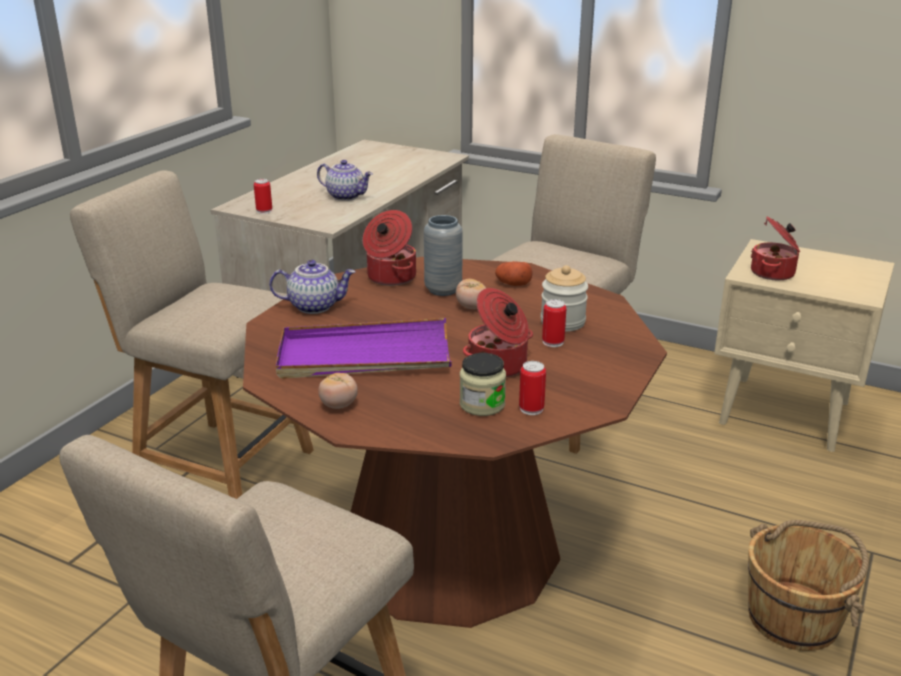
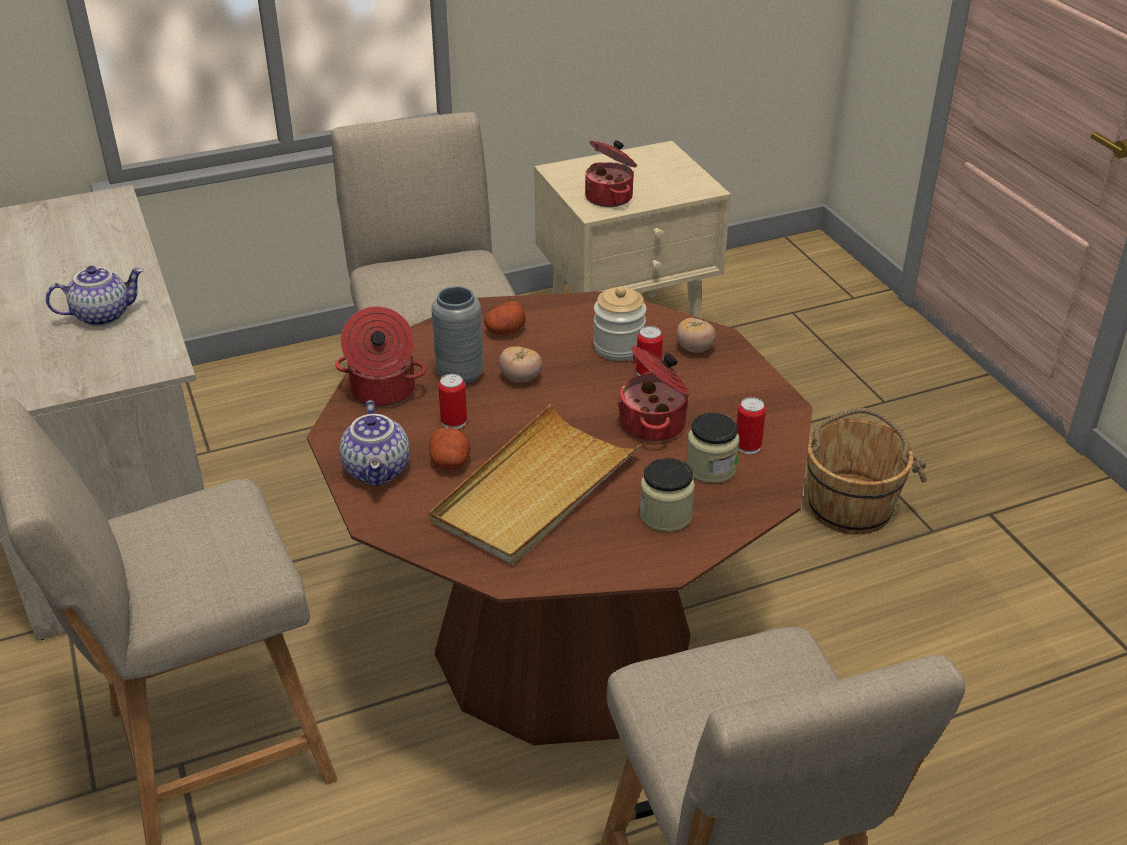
camera: 50 degrees left, 10 degrees up
can [254,179,272,214] -> can moved to [438,374,467,429]
teapot [269,260,356,314] -> teapot turned 135 degrees clockwise [340,400,410,486]
purple tray [276,318,452,379] -> beige tray [429,404,642,565]
tomato [318,373,358,409] -> tomato moved to [676,318,716,353]
none -> potato [429,427,471,470]
none -> jar [640,458,694,532]

